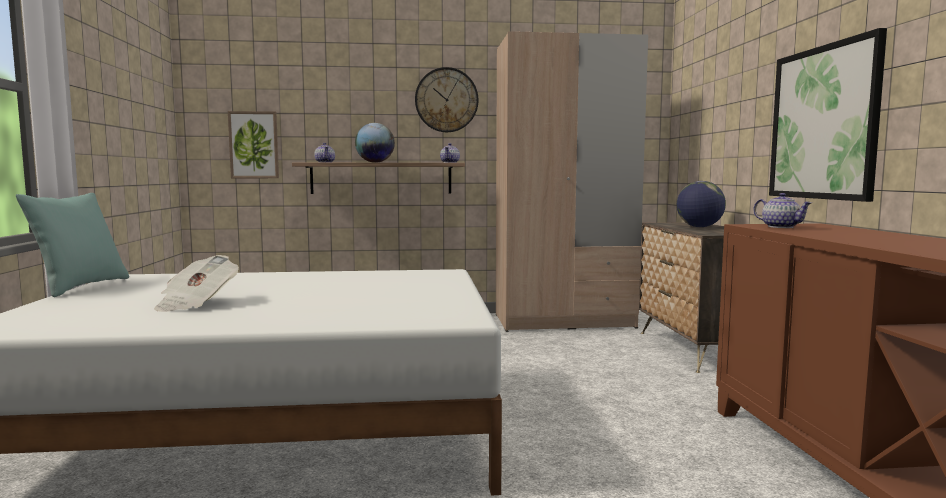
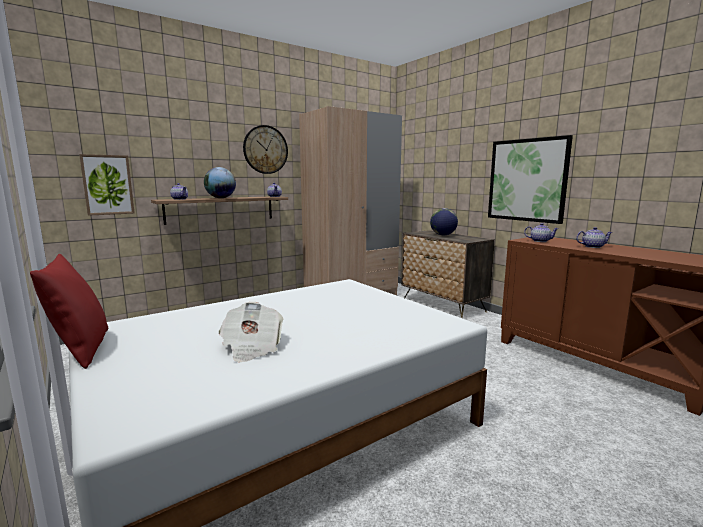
camera: 30 degrees left, 5 degrees up
turquoise pillow [16,193,129,297] -> red pillow [30,254,108,369]
none -> teapot [576,227,613,248]

